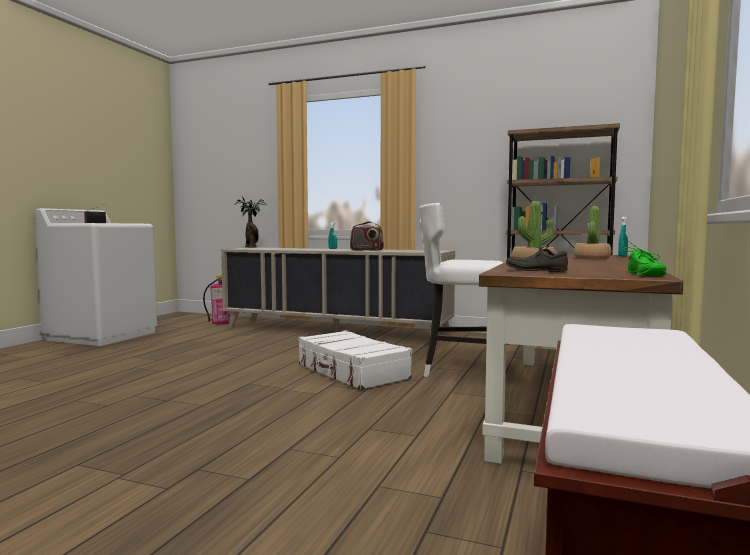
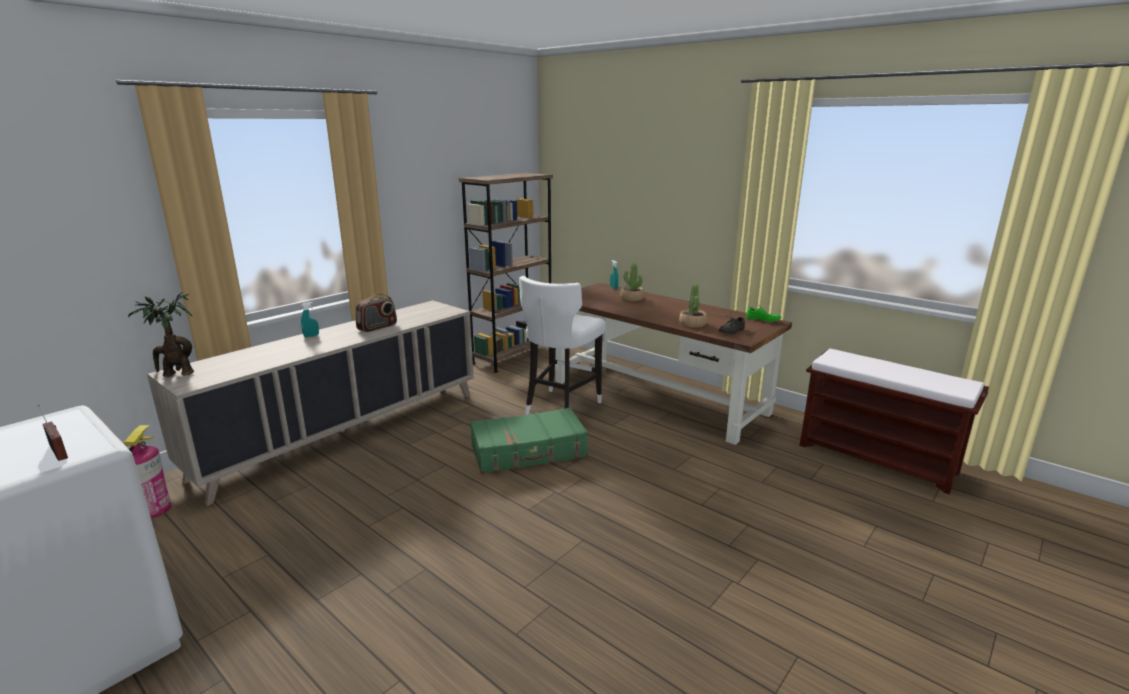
camera: 70 degrees left, 15 degrees up
white suitcase [298,330,412,390] -> green suitcase [470,408,588,474]

